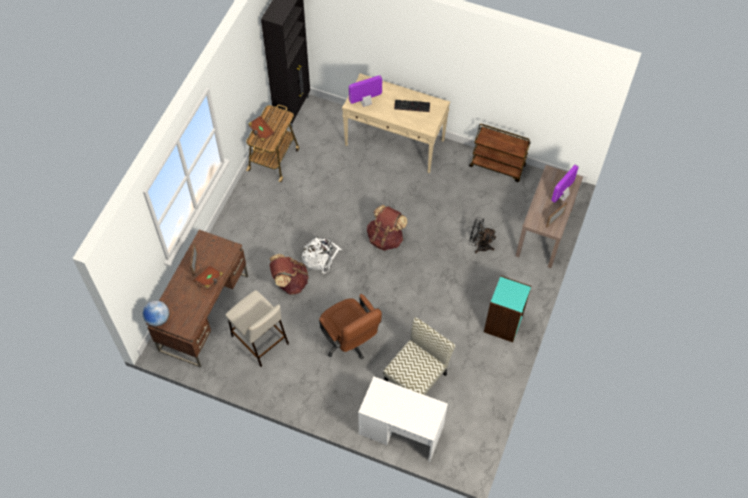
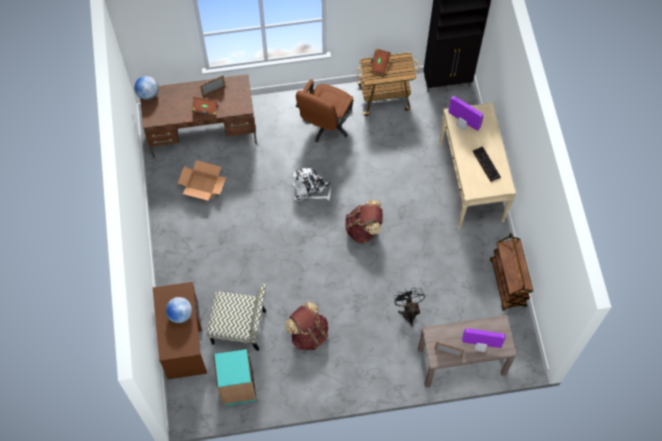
camera: 60 degrees right, 5 degrees up
beige stool [225,290,289,367] -> cardboard box [178,160,226,201]
brown backpack [270,254,309,295] -> brown backpack moved to [285,302,328,350]
brown office chair [319,294,382,359] -> brown office chair moved to [296,79,354,143]
white desk [358,377,448,462] -> brown desk [153,282,207,379]
turquoise bookcase [484,276,531,342] -> turquoise bookcase moved to [213,349,257,406]
none -> globe [166,297,192,323]

